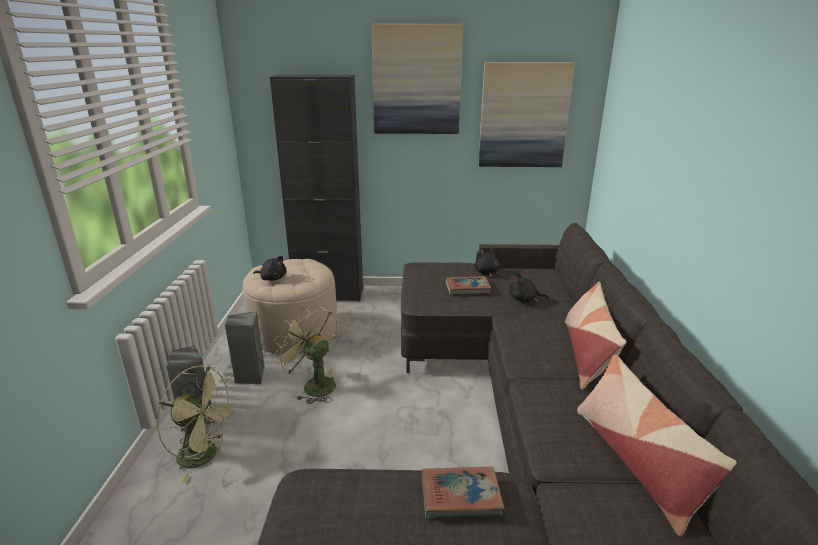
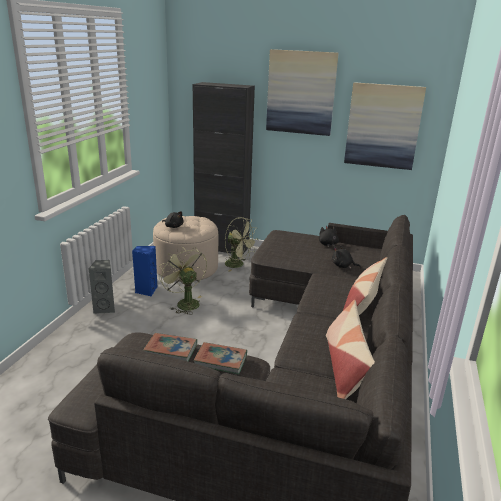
camera: 15 degrees right, 0 degrees up
green fan [157,365,240,483] -> green fan moved to [225,217,257,272]
grey speaker [225,311,265,385] -> blue speaker [132,246,158,297]
book [445,276,491,295] -> book moved to [143,333,197,362]

